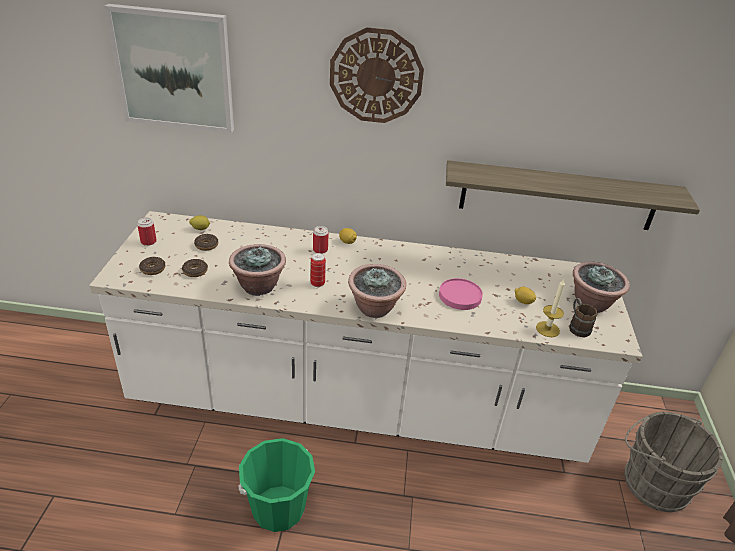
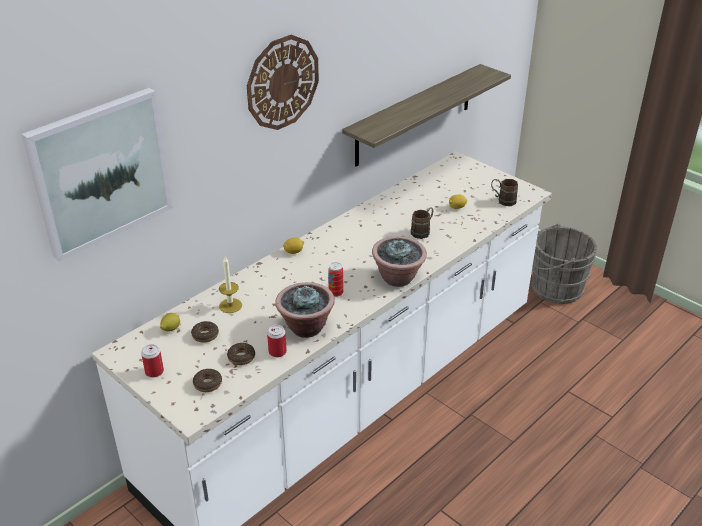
camera: 50 degrees left, 0 degrees up
green bucket [238,438,315,532] -> none
can [313,226,329,254] -> can moved to [267,325,287,357]
pink plate [439,278,483,310] -> brown mug [411,207,433,239]
candle [536,279,565,337] -> candle moved to [219,256,242,313]
potted plant [573,261,630,313] -> none

